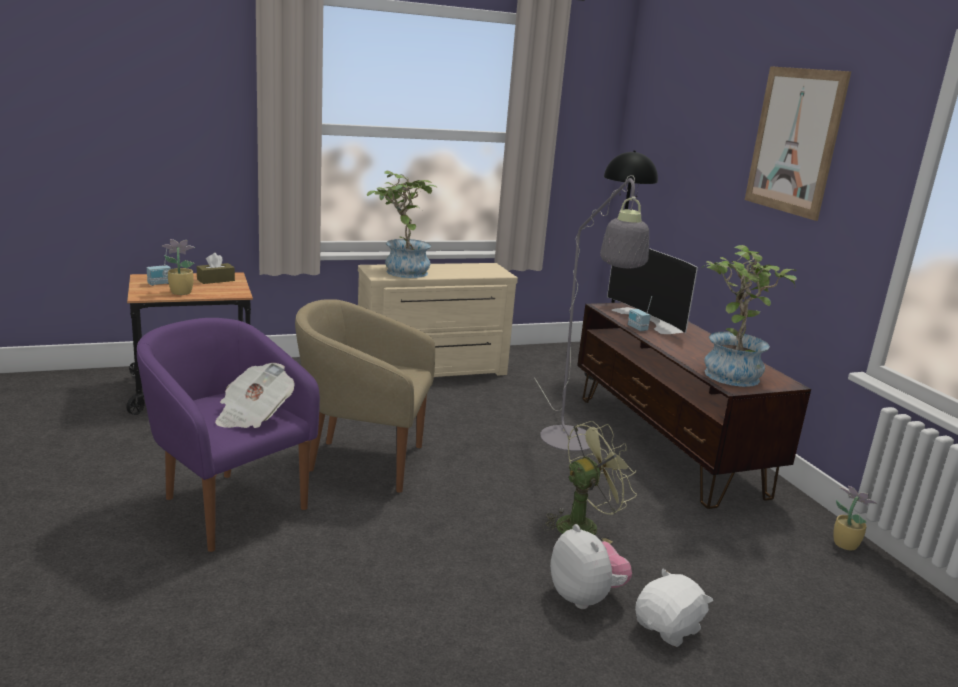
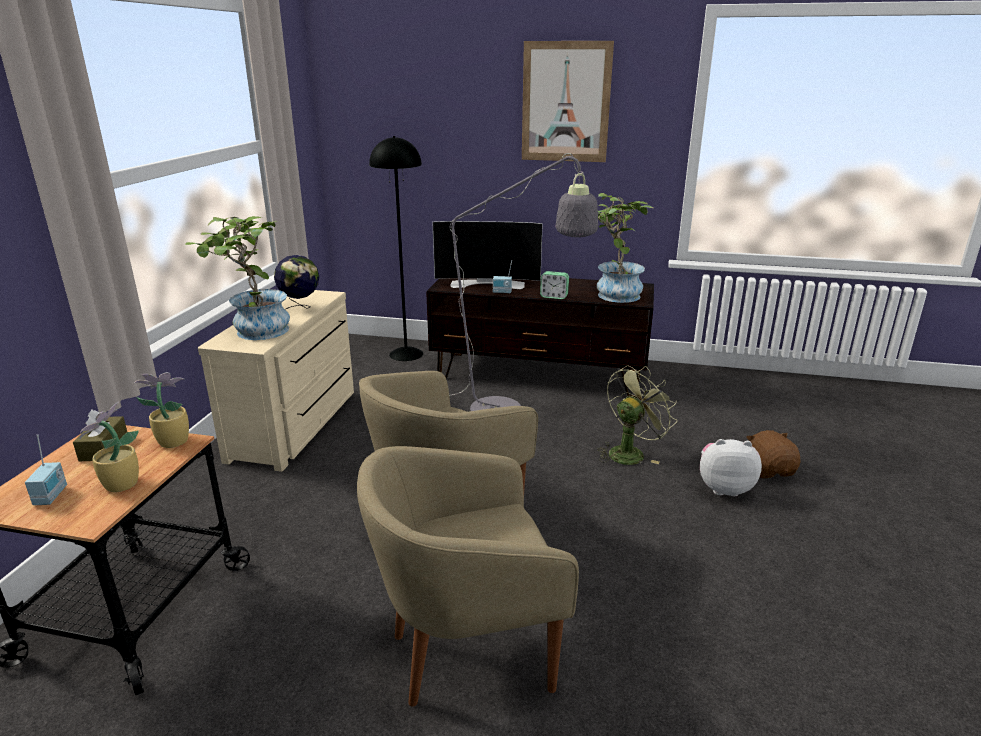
camera: 55 degrees left, 5 degrees up
purple armchair [137,318,320,552] -> beige armchair [357,446,579,707]
newspaper [215,363,294,428] -> none
green fan [542,421,637,544] -> green fan turned 45 degrees clockwise [598,365,677,465]
white plush toy [635,569,713,647] -> brown plush toy [746,430,800,478]
potted plant [834,486,877,550] -> potted plant moved to [134,372,189,448]
none -> globe [274,255,319,309]
none -> alarm clock [540,271,569,299]

